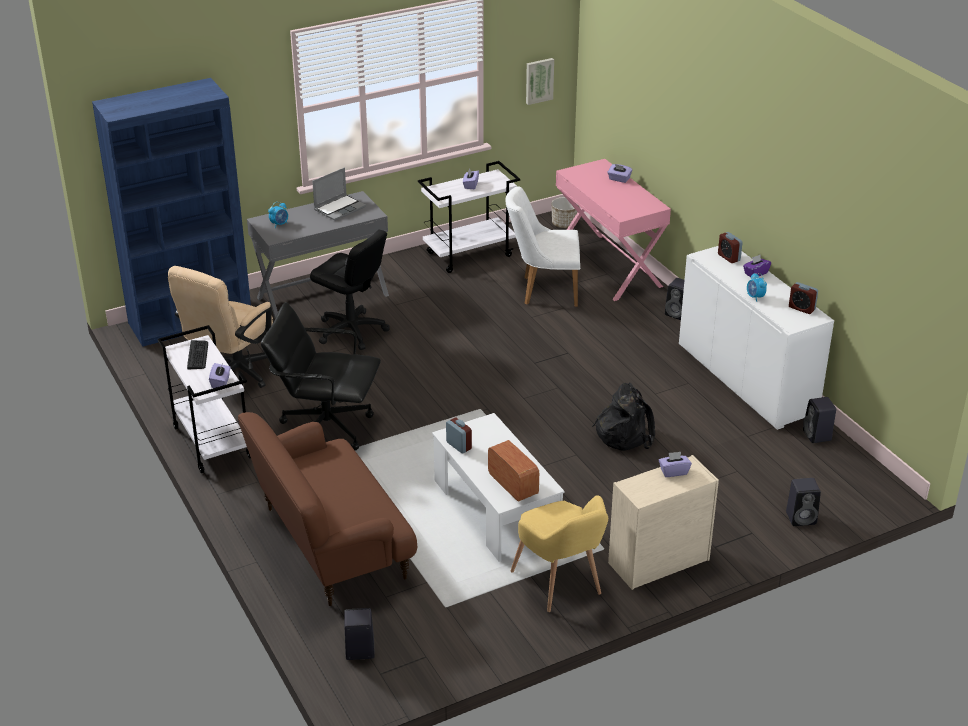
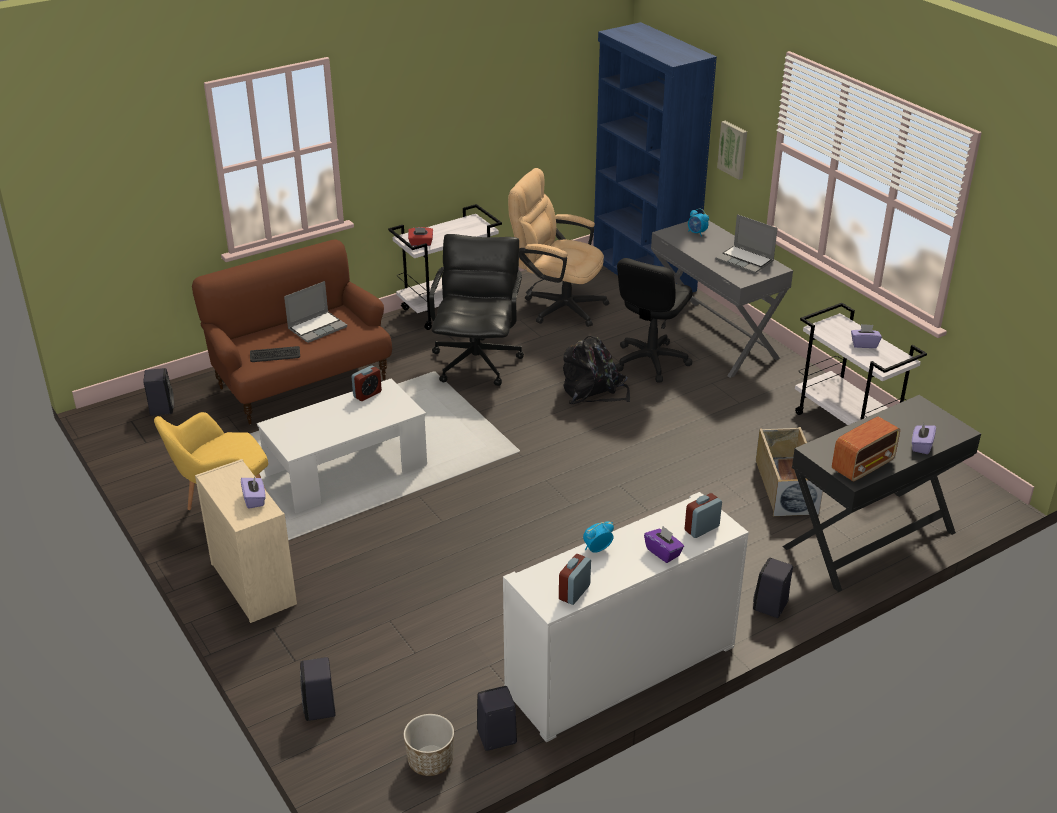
camera: 85 degrees right, 0 degrees up
keyboard [187,340,208,370] -> keyboard moved to [250,346,300,362]
purple tissue box [209,363,231,388] -> red tissue box [408,227,433,246]
radio [488,440,539,502] -> radio moved to [832,416,900,482]
white chair [506,186,580,307] -> beige storage box [756,427,823,516]
picture [526,58,554,105] -> picture moved to [717,121,747,180]
planter [551,197,579,228] -> planter moved to [404,714,454,776]
pink desk [556,159,671,301] -> black desk [782,395,981,592]
black backpack [592,383,655,451] -> black backpack moved to [563,336,630,404]
none -> laptop [284,281,347,343]

